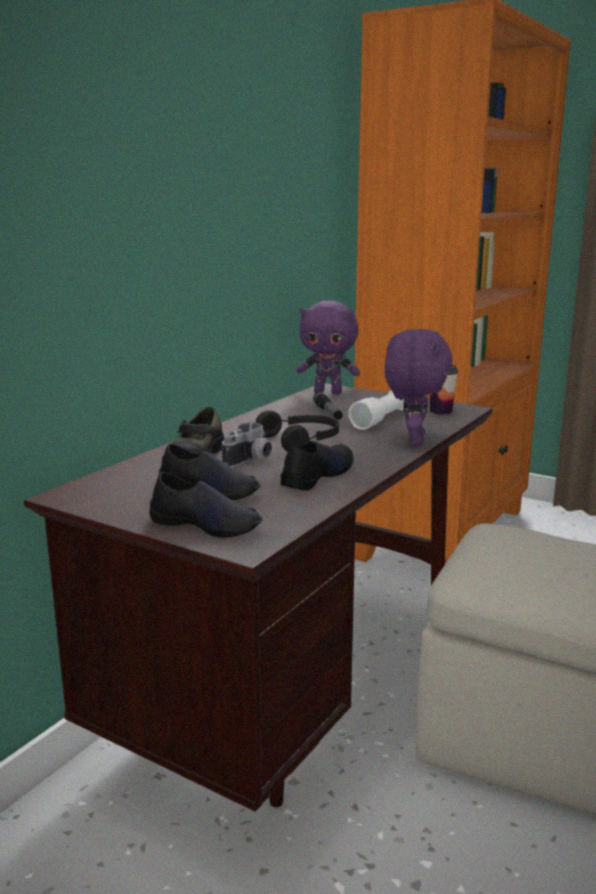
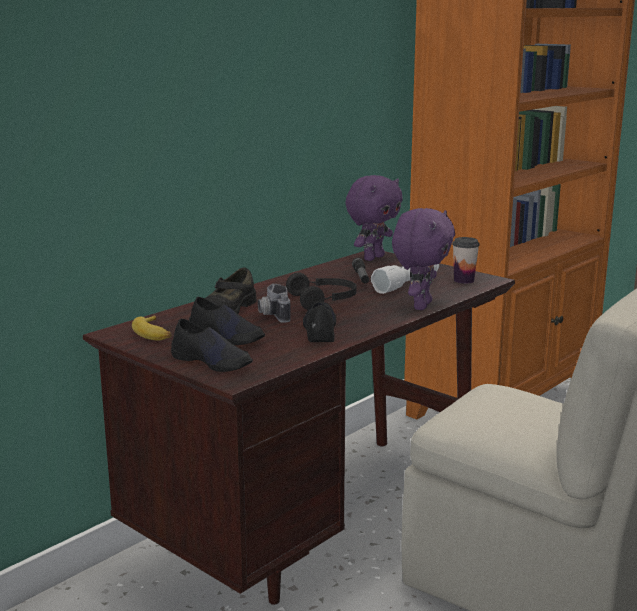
camera: 10 degrees right, 0 degrees up
camera [222,422,272,468] -> camera turned 120 degrees clockwise [258,284,291,323]
black shoe [281,441,354,491] -> black shoe turned 45 degrees counterclockwise [303,301,336,342]
purple plush toy [297,301,360,394] -> purple plush toy turned 75 degrees counterclockwise [345,175,403,261]
none -> banana [132,315,171,341]

